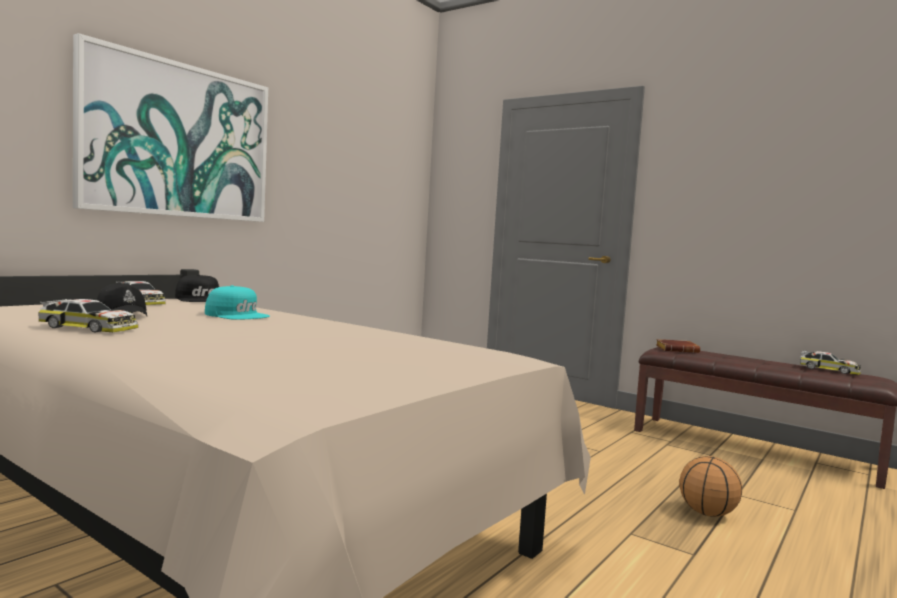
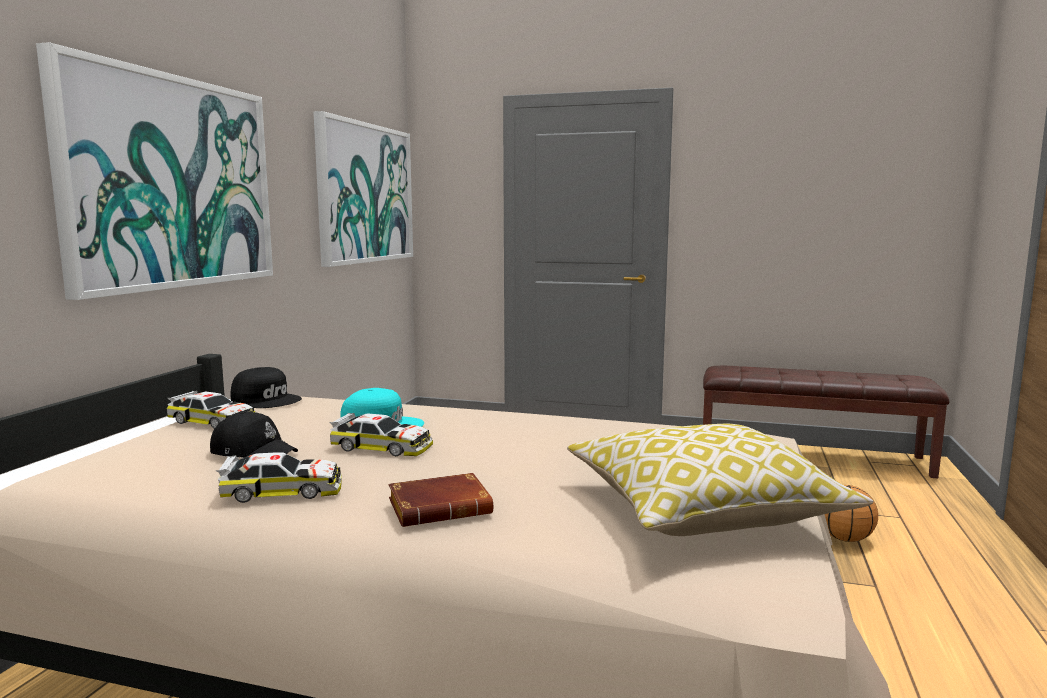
camera: 20 degrees left, 5 degrees up
brown book [656,339,700,353] -> brown book moved to [389,473,493,527]
toy car [800,350,861,375] -> toy car moved to [330,413,433,456]
none -> picture [313,111,413,267]
none -> pillow [567,424,874,536]

